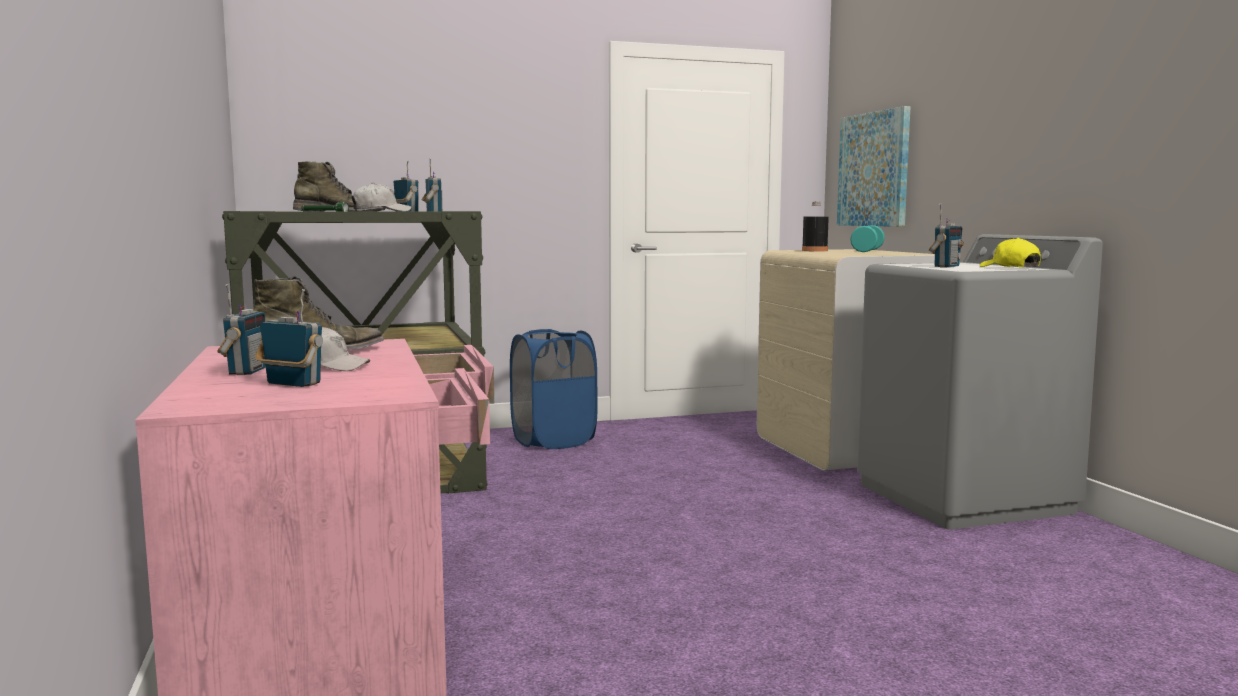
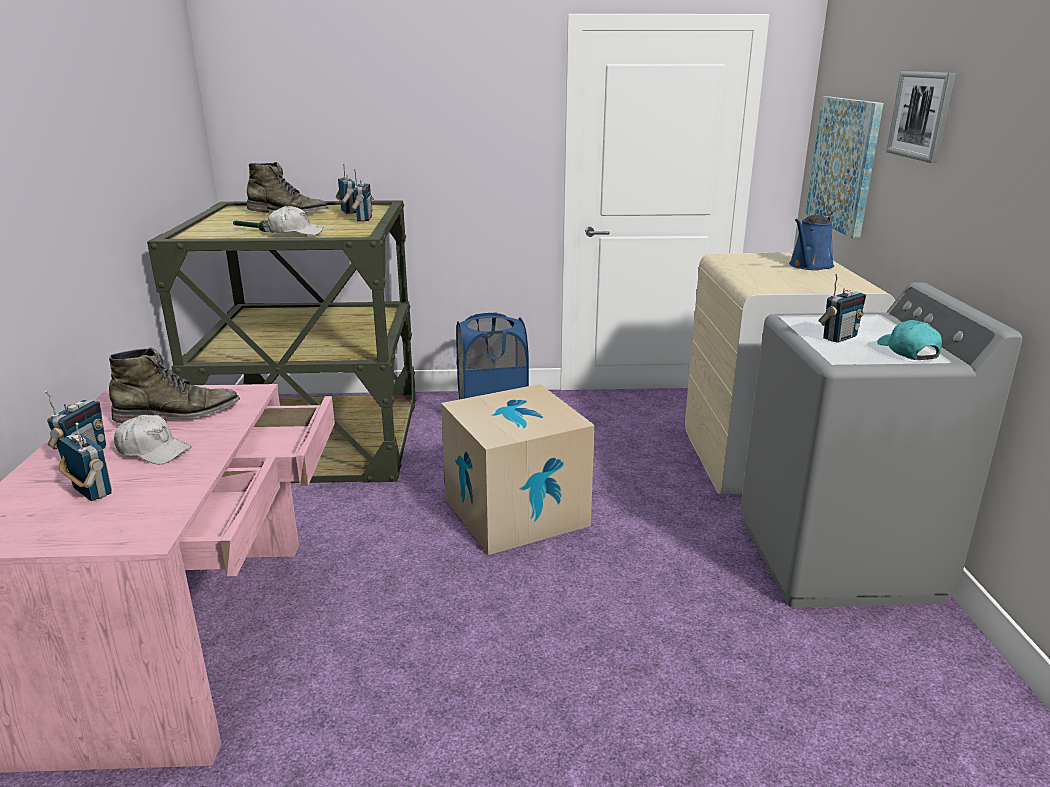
camera: 15 degrees right, 15 degrees up
black bottle [802,202,829,251] -> none
turquoise dumbbell [850,225,885,252] -> blue watering can [789,215,834,270]
yellow cap [979,238,1041,267] -> turquoise cap [877,320,942,360]
none -> cardboard box [441,384,595,555]
none -> picture [886,71,956,163]

